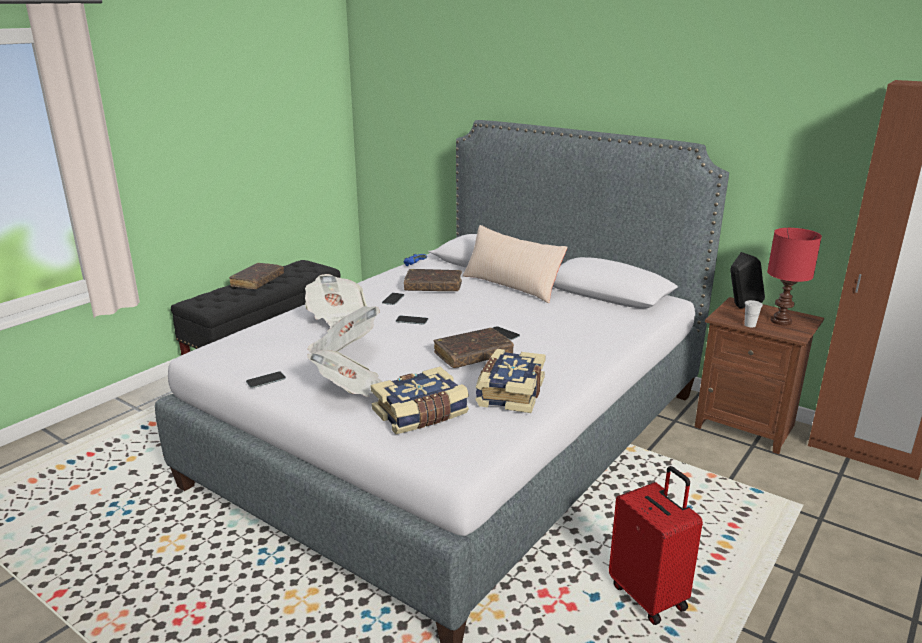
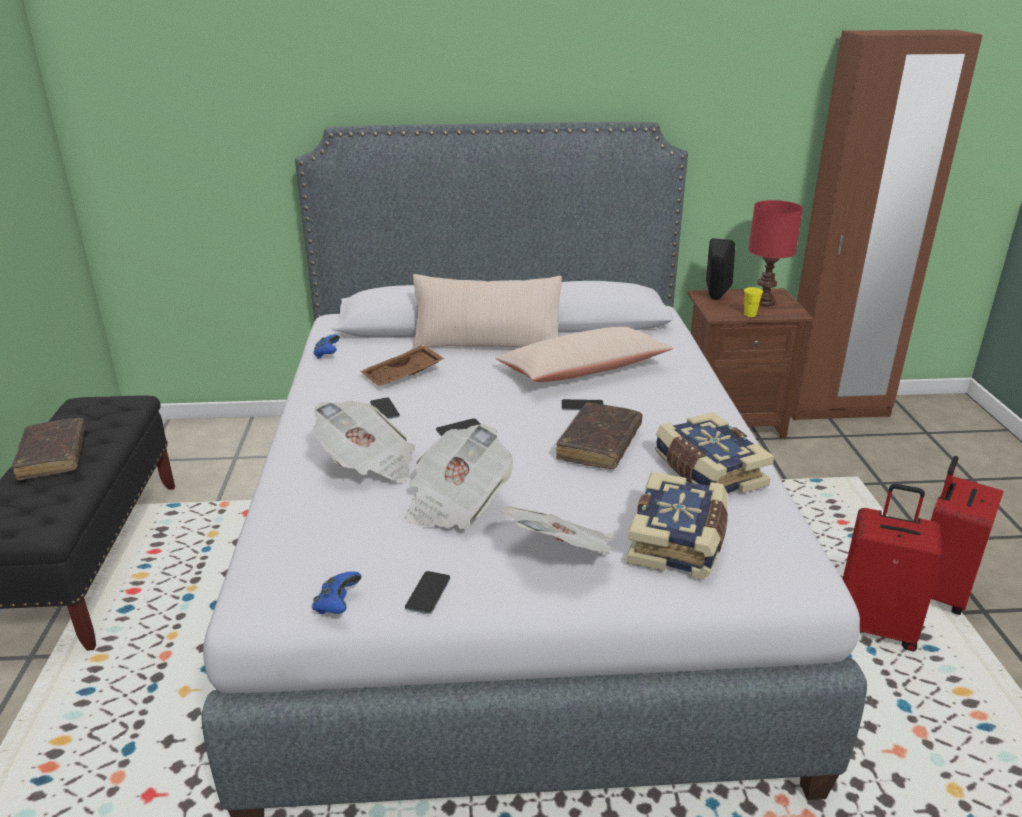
camera: 40 degrees left, 5 degrees up
brown book [404,269,462,291] -> brown tray [360,345,444,386]
white cup [744,300,763,327] -> yellow cup [744,287,763,317]
none -> blue game controller [312,571,362,614]
none -> beige pillow [496,327,673,382]
none -> red suitcase [931,456,1003,615]

